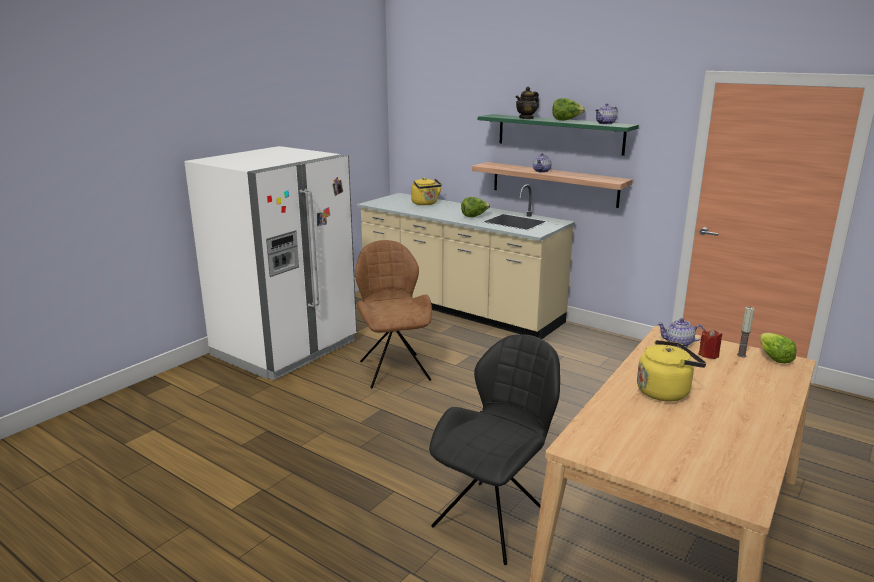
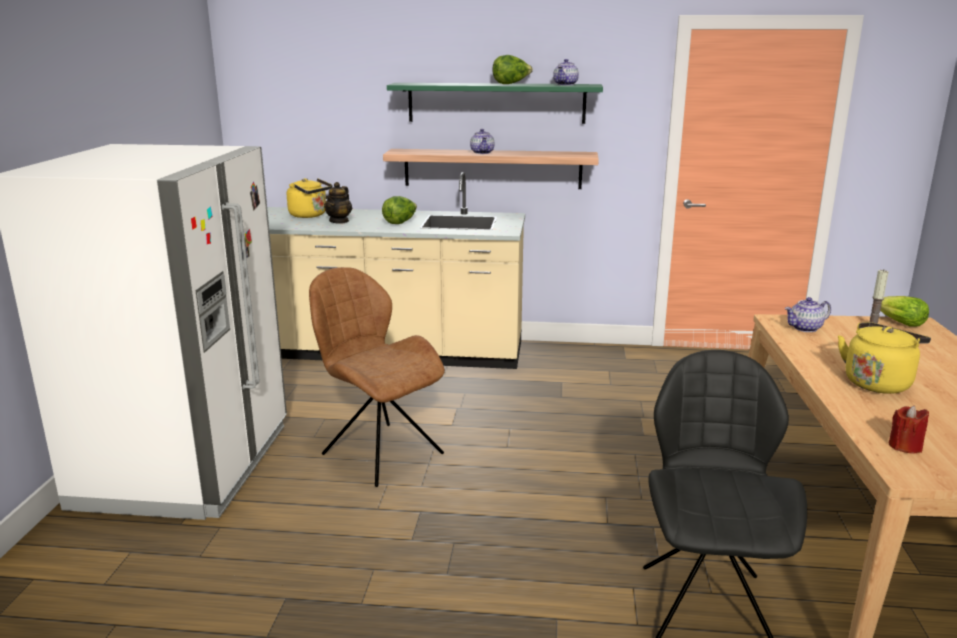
camera: 30 degrees left, 0 degrees up
teapot [516,86,539,119] -> teapot moved to [324,182,352,224]
red candle [698,329,722,359] -> red candle moved to [889,405,929,453]

